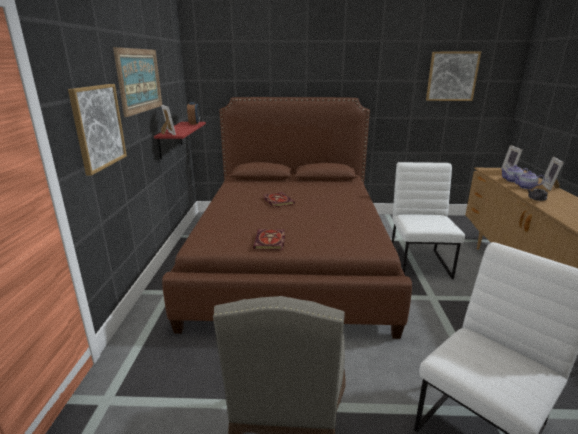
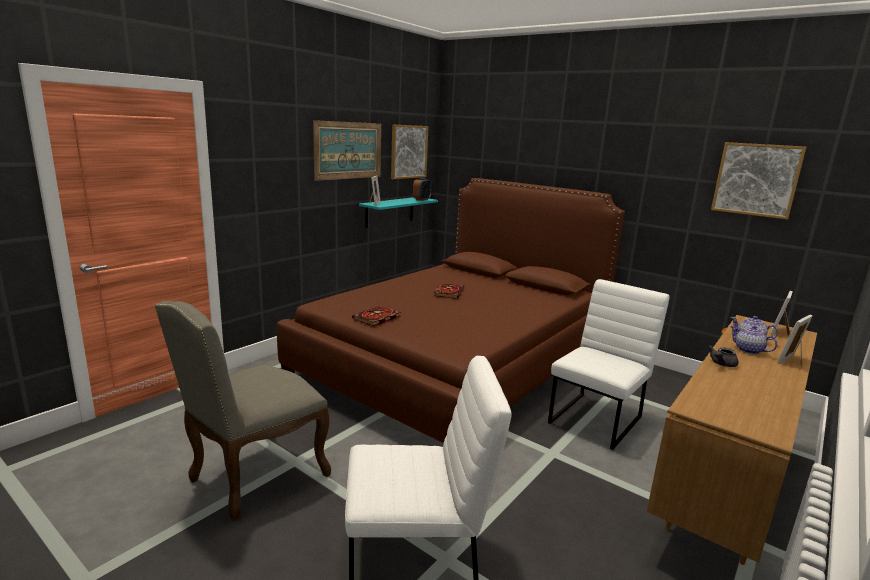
camera: 35 degrees right, 5 degrees down
picture [68,84,127,176] -> picture moved to [391,124,429,179]
red shelf [154,122,206,160] -> turquoise shelf [359,197,438,228]

